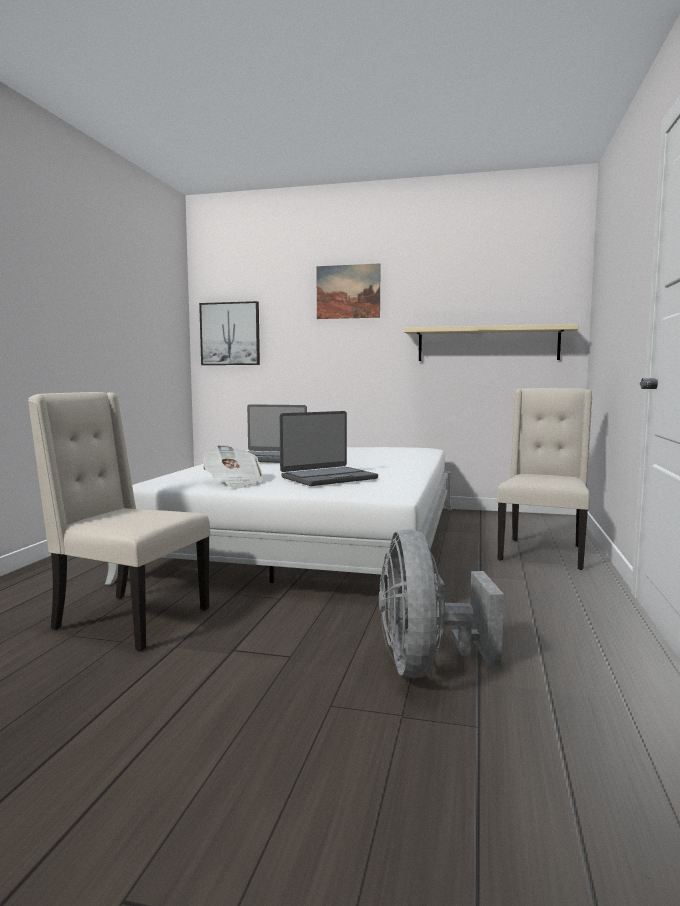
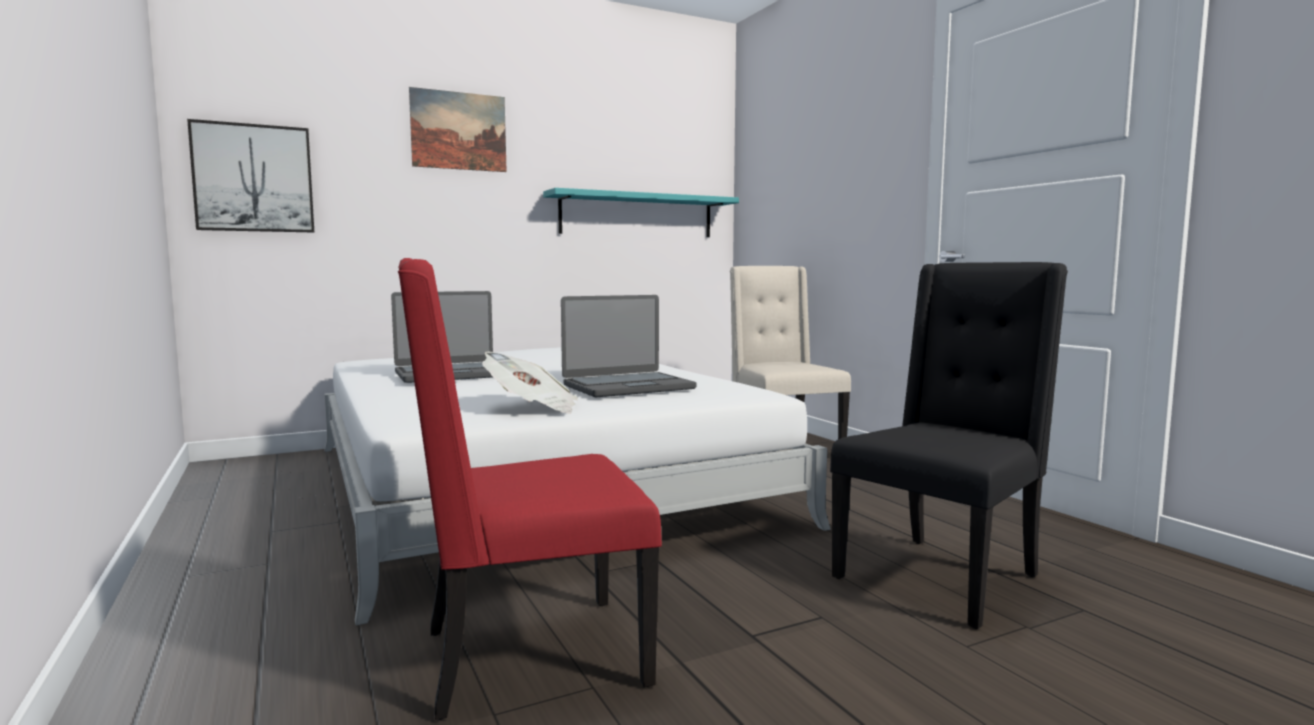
camera: 40 degrees left, 0 degrees up
beige chair [28,392,211,651] -> red chair [398,258,662,720]
laptop [279,411,378,486] -> laptop turned 45 degrees clockwise [561,295,696,397]
grey fan [379,529,504,678] -> black chair [830,262,1068,629]
beige shelf [404,324,579,361] -> turquoise shelf [543,188,739,237]

